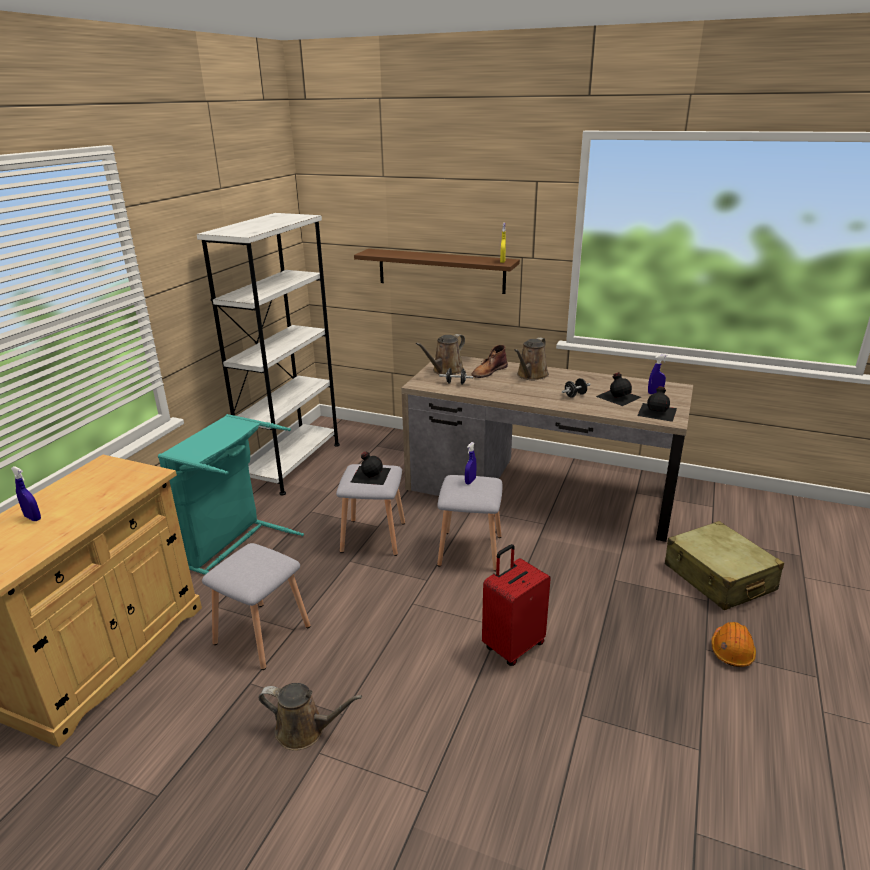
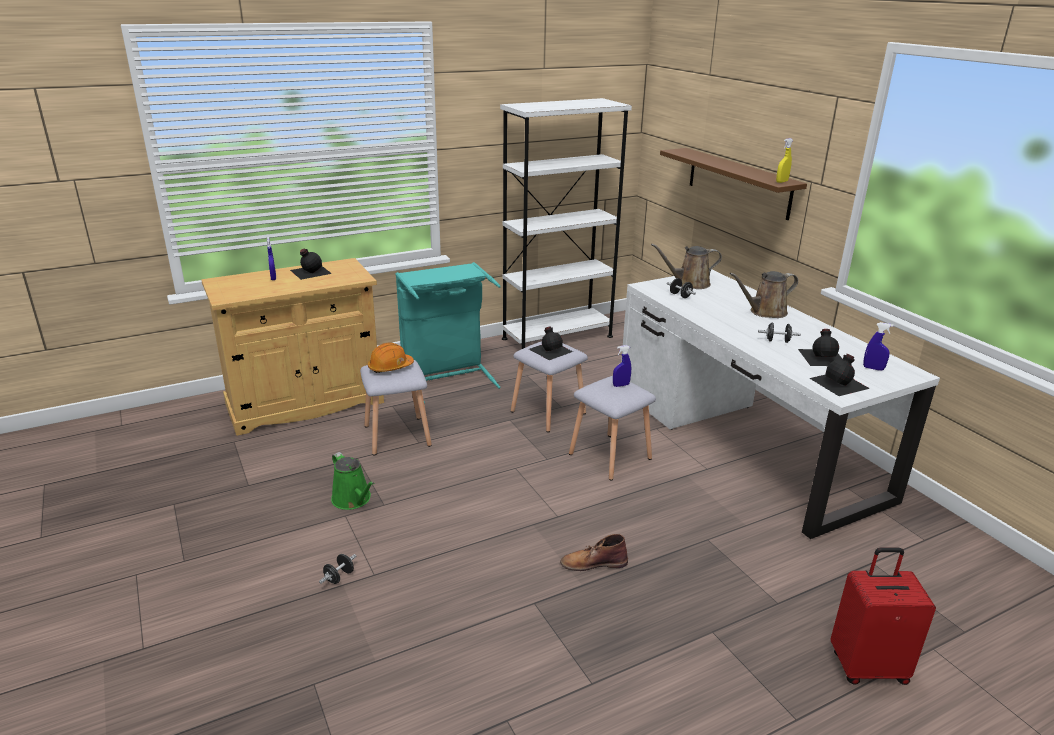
camera: 40 degrees right, 0 degrees up
brown watering can [259,683,362,751] -> green watering can [331,452,375,510]
brown desk [401,356,693,542] -> white desk [621,270,940,539]
brown boot [471,345,508,378] -> brown boot moved to [560,534,628,571]
red suitcase [482,544,551,666] -> red suitcase moved to [830,547,936,685]
beige suitcase [665,521,784,610] -> none
orange hard hat [711,622,756,667] -> orange hard hat moved to [368,343,414,373]
none -> black bottle [290,249,332,280]
none -> black dumbbell [319,554,356,584]

